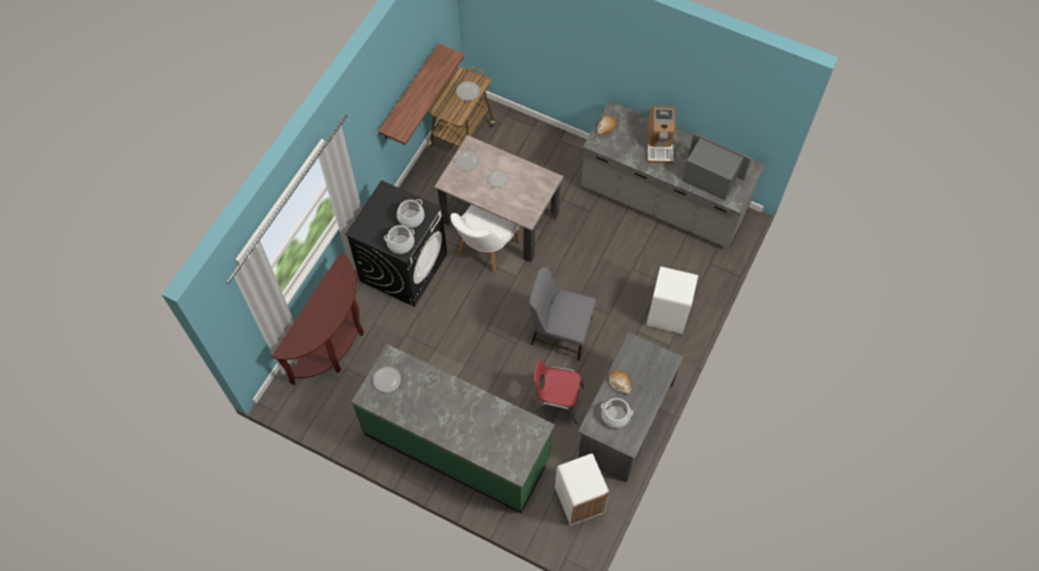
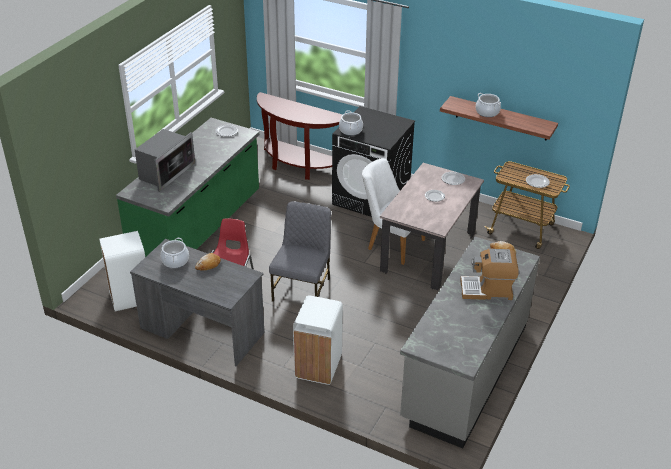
camera: 90 degrees right, 25 degrees down
cooking pot [397,199,424,228] -> cooking pot moved to [476,93,501,117]
microwave [682,133,751,200] -> microwave moved to [135,129,195,192]

